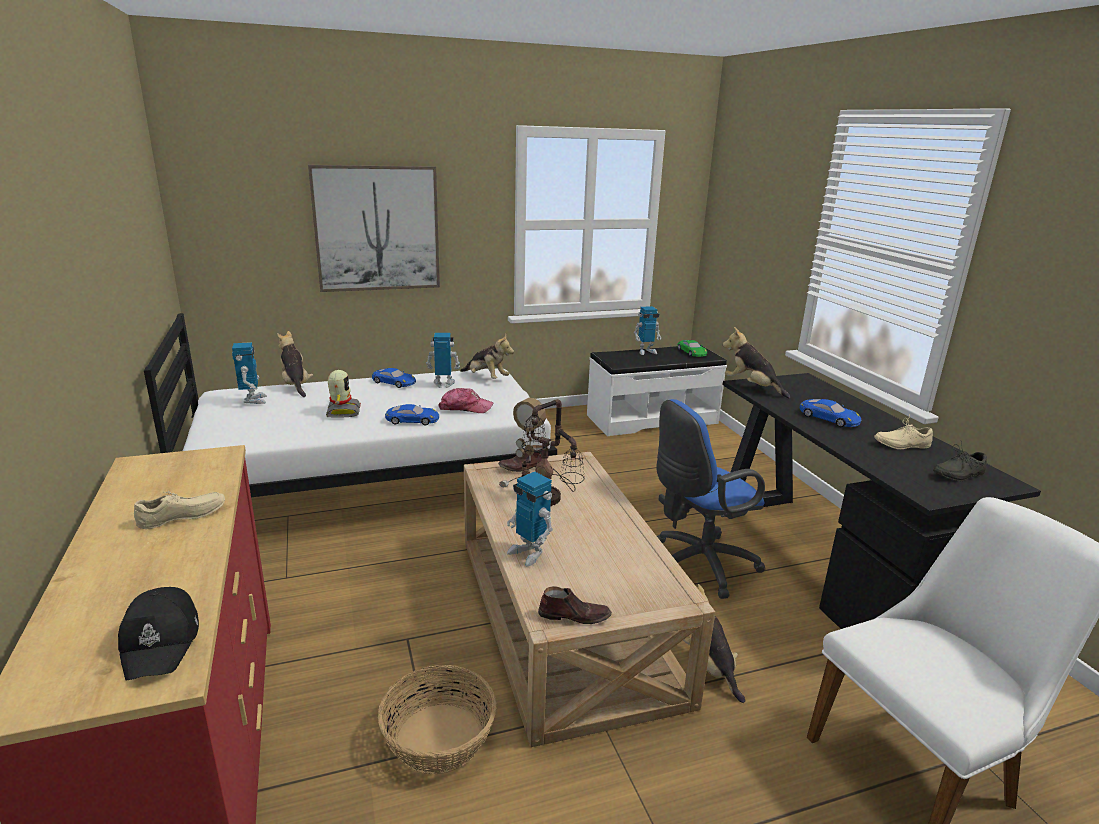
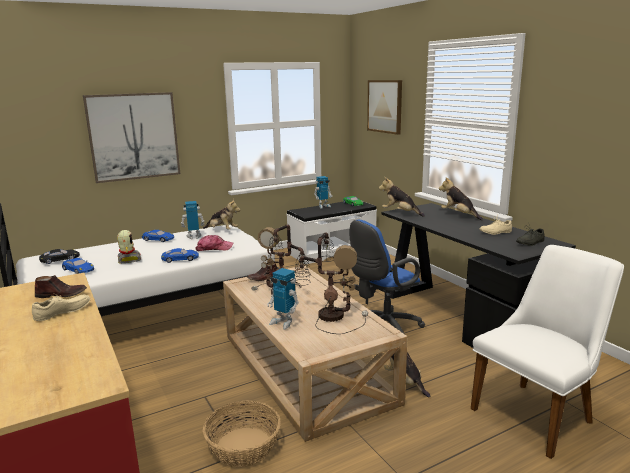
camera: 10 degrees left, 5 degrees down
black cap [118,587,199,681] -> none
toy robot [232,342,267,404] -> black toy car [39,249,80,264]
plush toy [277,331,313,397] -> plush toy moved to [439,177,483,220]
brown shoe [538,586,612,624] -> brown shoe moved to [35,275,87,298]
blue toy car [800,399,862,427] -> blue toy car moved to [62,258,94,274]
none -> table lamp [295,232,368,334]
none -> picture [367,80,402,135]

